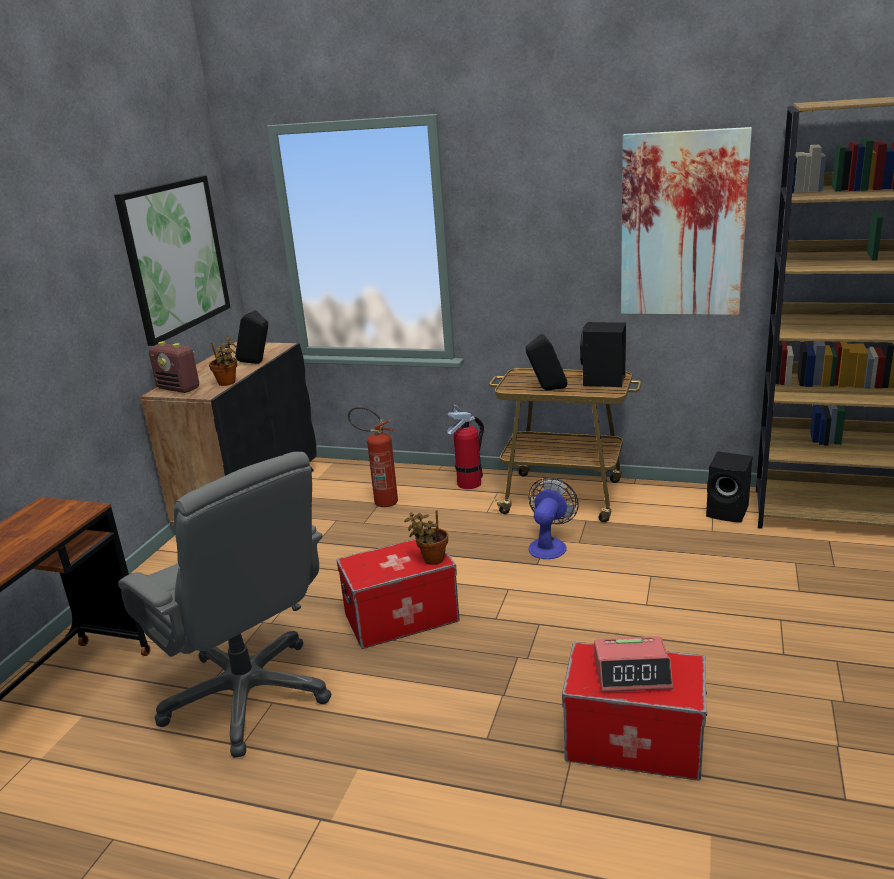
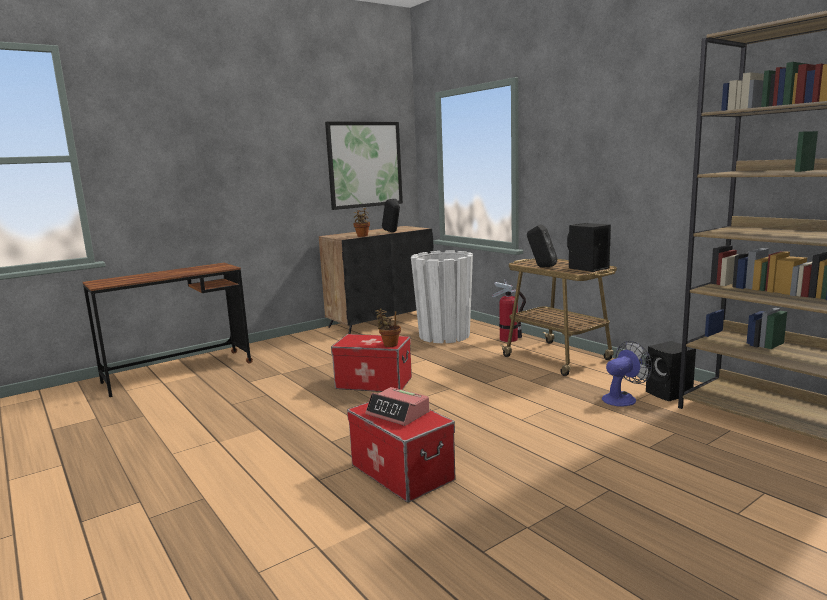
camera: 35 degrees right, 10 degrees down
grey office chair [118,452,331,758] -> none
radio [149,341,199,393] -> none
fire extinguisher [348,407,398,507] -> white planter [411,250,473,343]
fan [528,478,579,559] -> fan moved to [602,341,652,406]
picture [621,127,752,315] -> none

